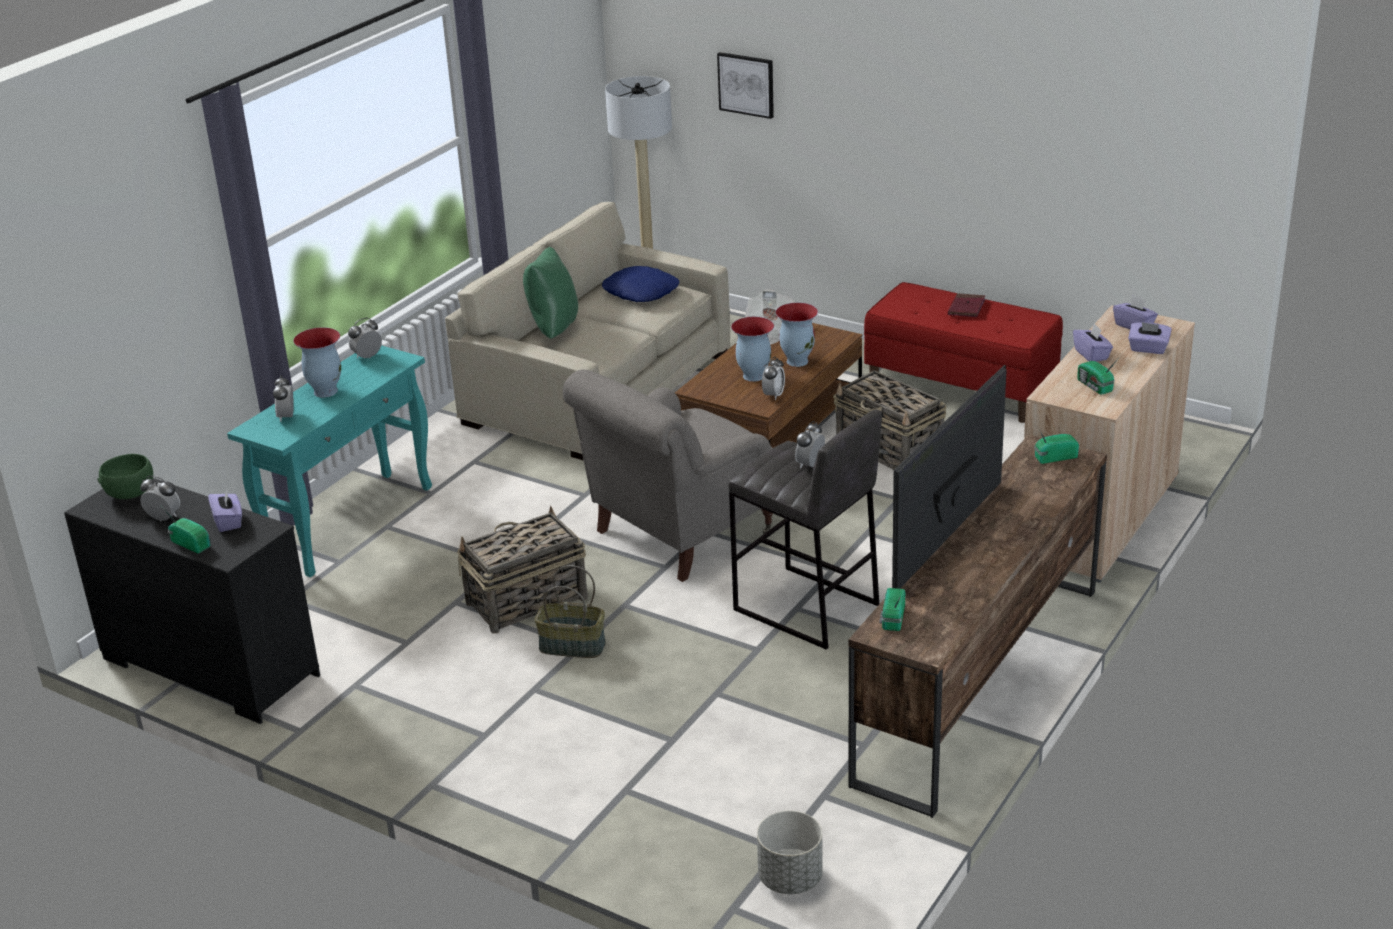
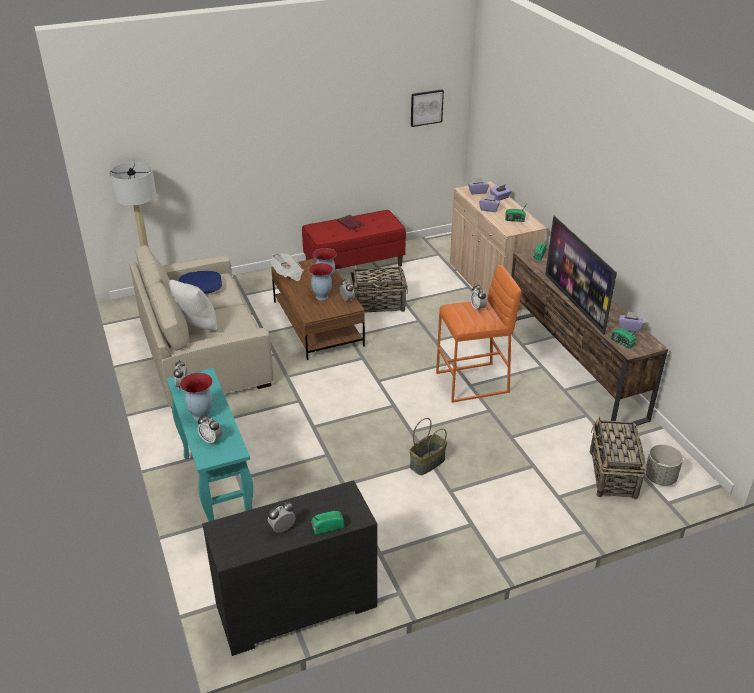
camera: 55 degrees left, 5 degrees up
green bowl [97,454,153,499] -> none
purple tissue box [208,489,242,532] -> purple tissue box moved to [619,311,643,333]
basket [457,506,588,633] -> basket moved to [590,417,647,499]
green pillow [523,247,578,339] -> white pillow [169,280,217,330]
grey armchair [563,369,773,582] -> none
picture [717,52,774,119] -> picture moved to [411,89,444,127]
grey stool [729,410,882,650] -> orange stool [436,265,522,403]

